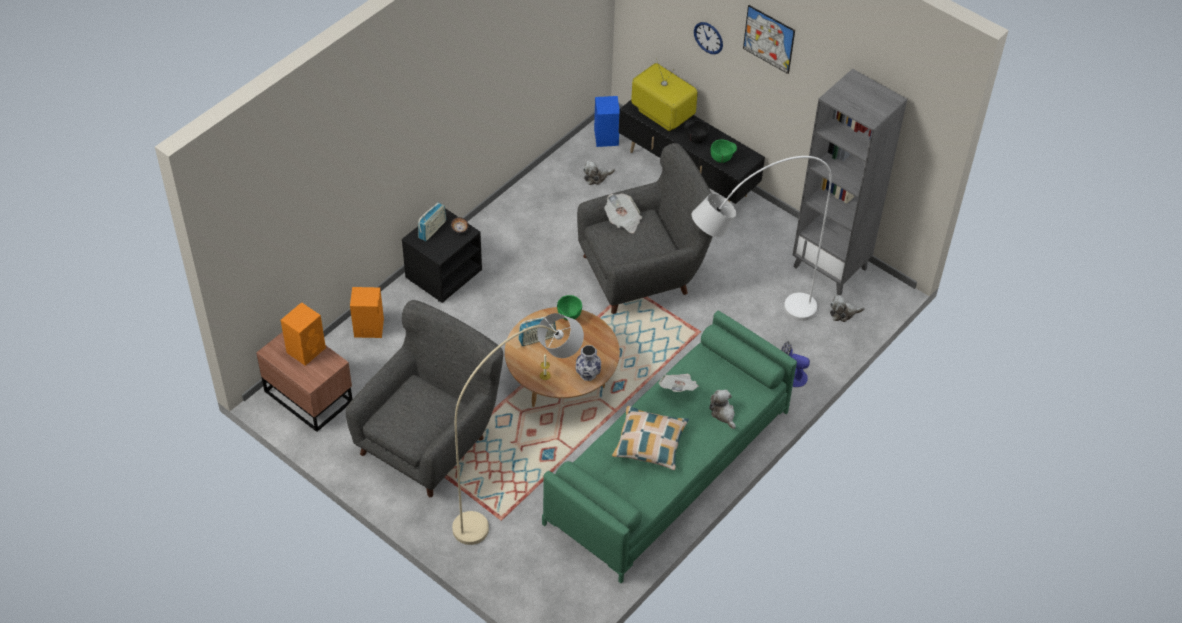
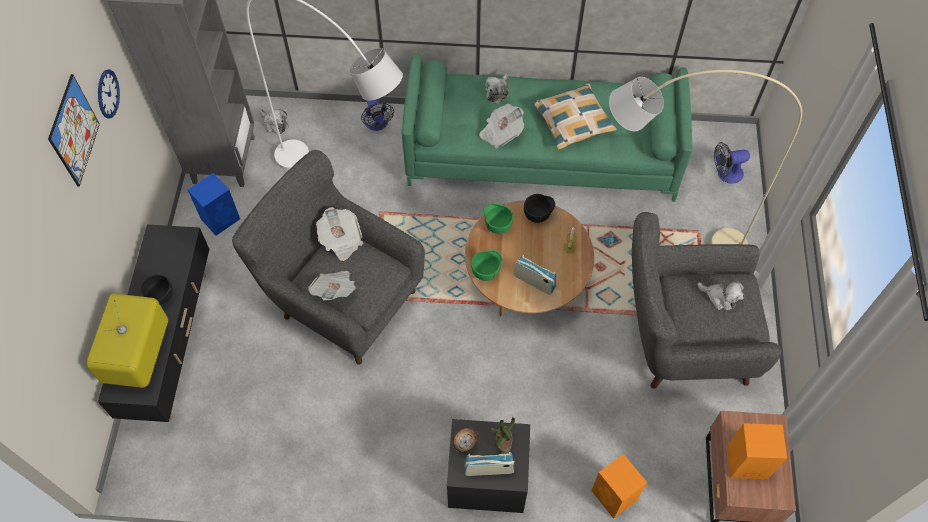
camera: 125 degrees left, 10 degrees up
vase [575,345,601,381] -> black bowl [524,194,555,223]
plush toy [583,160,615,185] -> plush toy moved to [697,281,744,310]
blue speaker [594,96,620,147] -> blue speaker moved to [188,173,240,236]
wall clock [694,22,723,54] -> wall clock moved to [98,69,120,119]
green bowl [711,139,737,163] -> green bowl moved to [484,203,513,234]
none -> newspaper [316,207,363,261]
none -> potted plant [491,417,515,454]
none -> fan [714,142,750,184]

